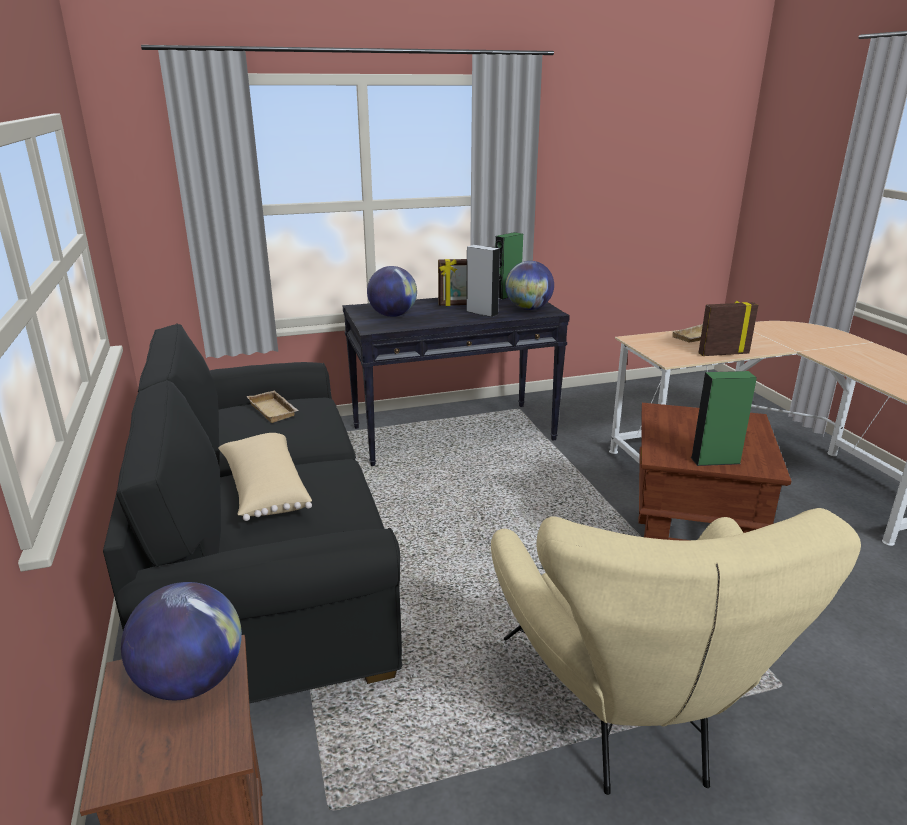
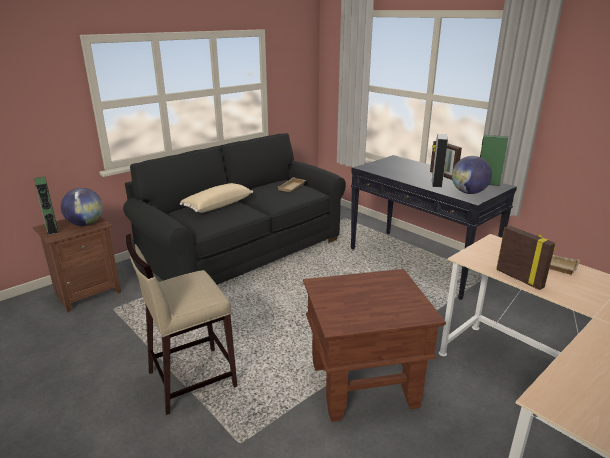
camera: 65 degrees right, 0 degrees up
globe [367,266,417,317] -> none
beige armchair [491,508,861,795] -> beige stool [126,234,237,415]
green speaker [691,371,757,466] -> green speaker moved to [34,177,59,235]

